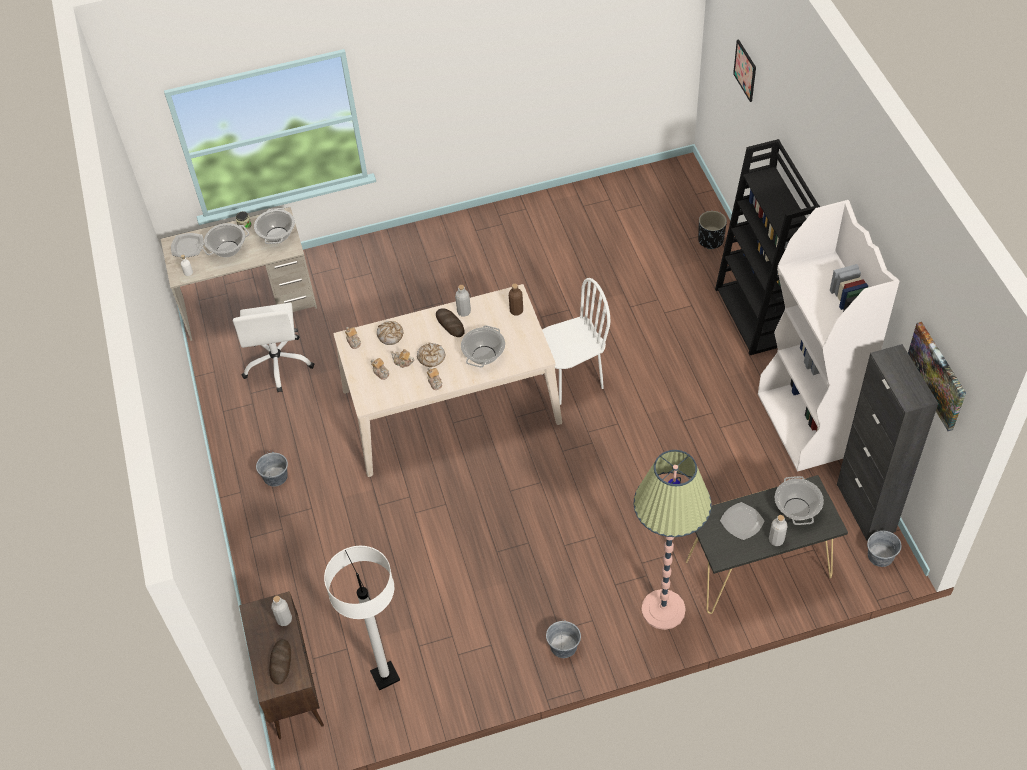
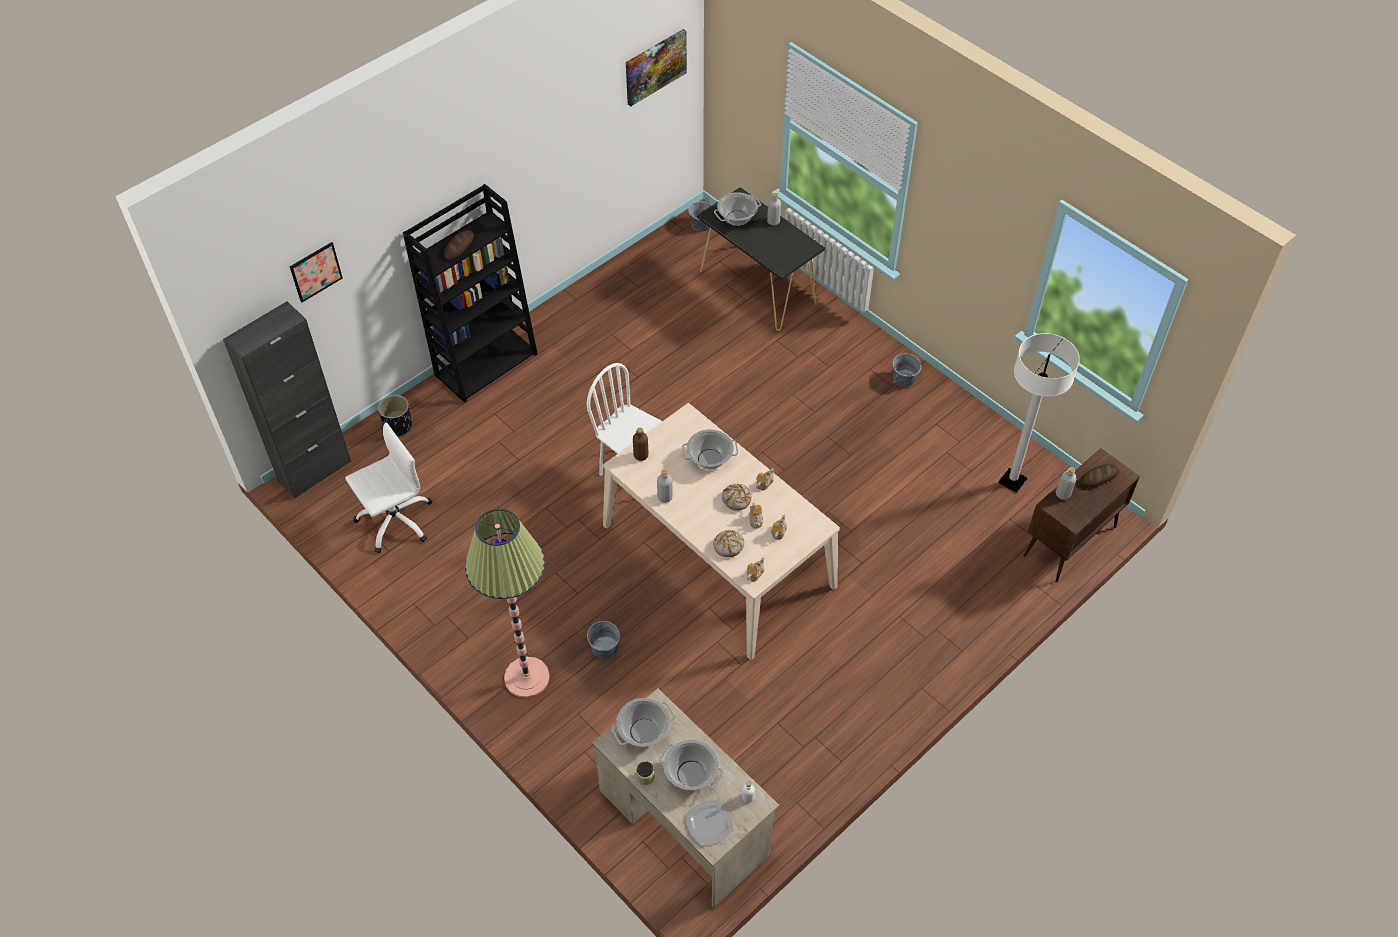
camera: 120 degrees left, 0 degrees up
white office chair [233,303,314,392] -> white office chair moved to [345,423,432,553]
grey bucket [256,450,288,487] -> grey bucket moved to [587,621,620,659]
bread [436,308,465,337] -> bread moved to [444,230,474,260]
floor lamp [634,450,711,630] -> floor lamp moved to [465,509,550,698]
plate [720,502,765,540] -> none
white bookcase [758,200,899,471] -> none
black cabinet [837,344,938,541] -> black cabinet moved to [223,301,351,498]

